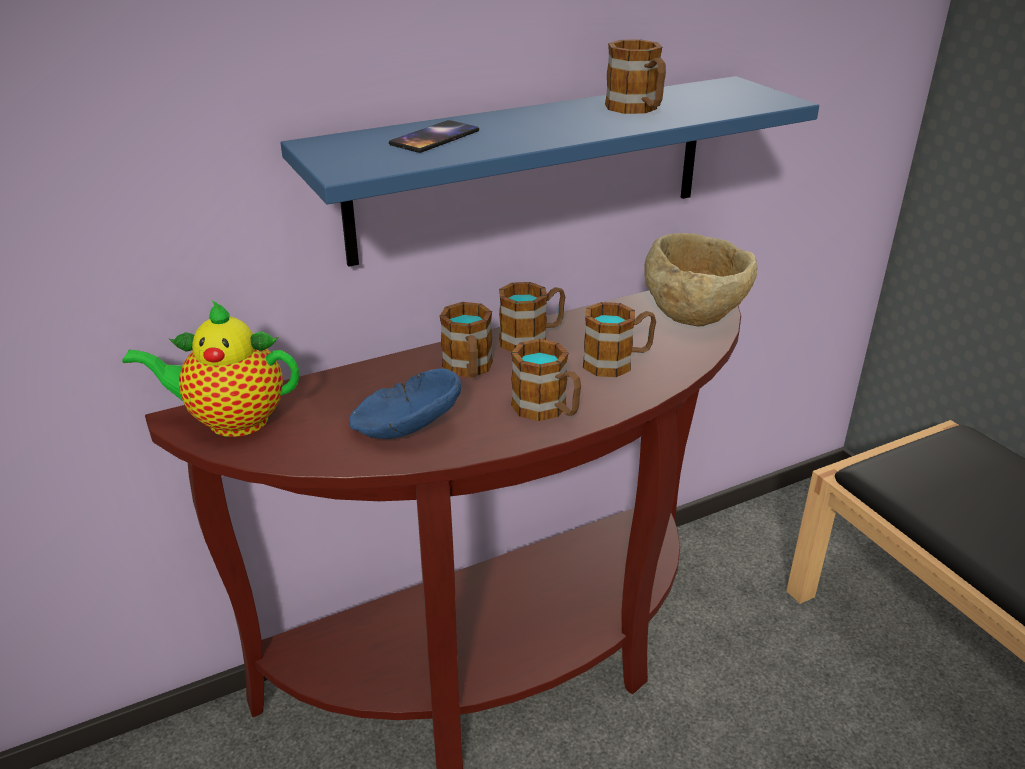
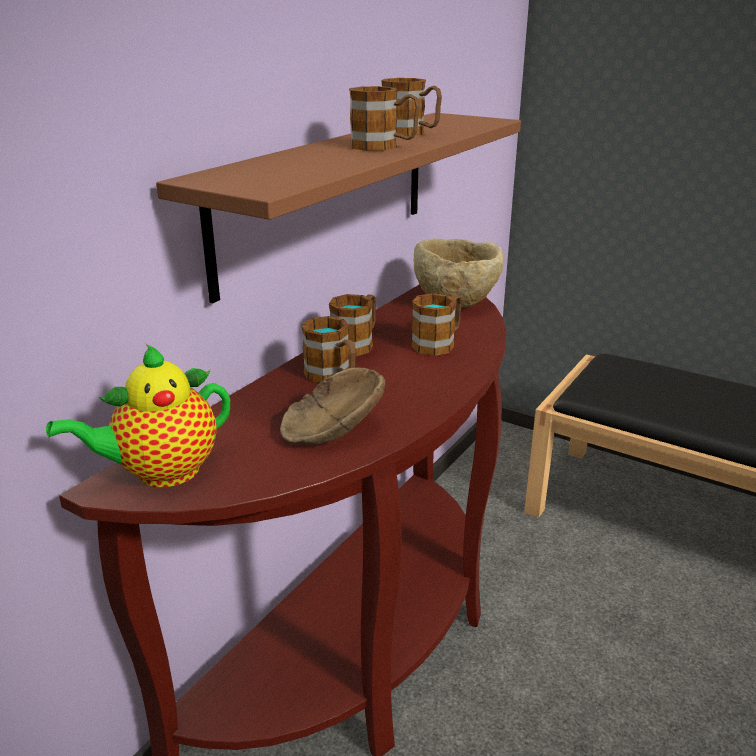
camera: 30 degrees left, 5 degrees down
blue shelf [281,76,819,267] -> brown shelf [156,113,521,303]
blue bowl [349,368,461,439] -> brown bowl [280,367,385,445]
phone [389,120,479,153] -> none
mug [511,339,581,421] -> mug moved to [349,86,419,151]

